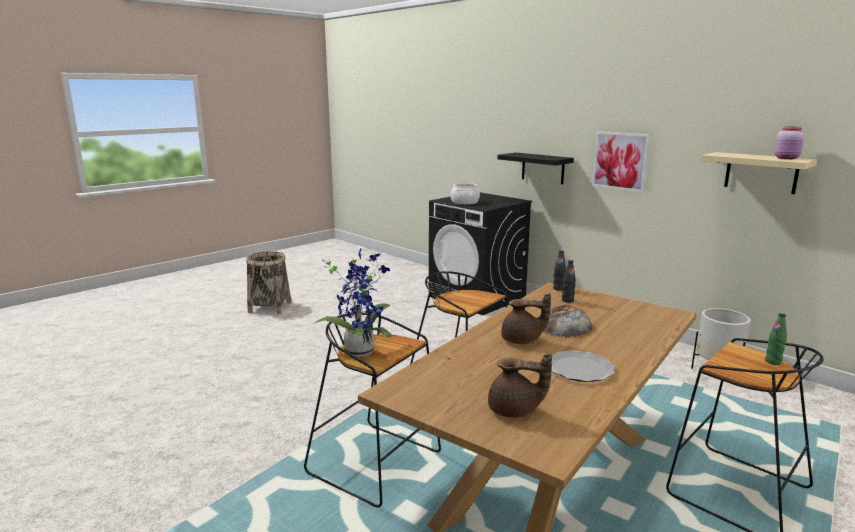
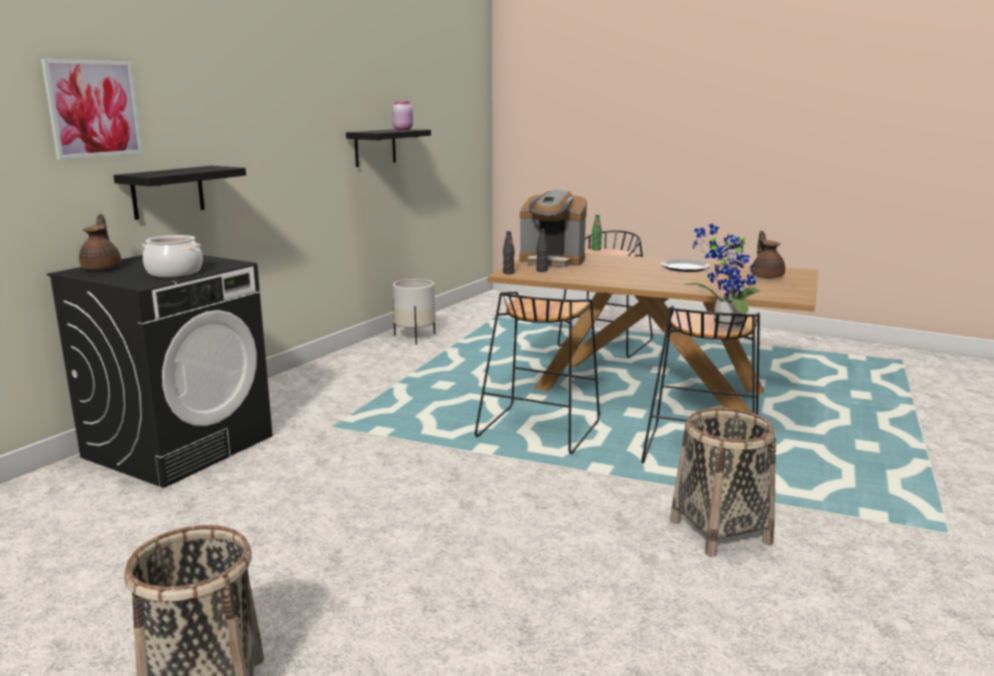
camera: 105 degrees left, 0 degrees up
brown teapot [501,293,551,344] -> brown teapot moved to [79,214,121,271]
bread [543,305,592,338] -> none
picture [592,131,650,193] -> picture moved to [41,59,143,160]
beige shelf [701,152,817,194] -> black shelf [346,129,431,167]
none -> coffee machine [520,190,587,267]
none -> basket [670,408,776,557]

